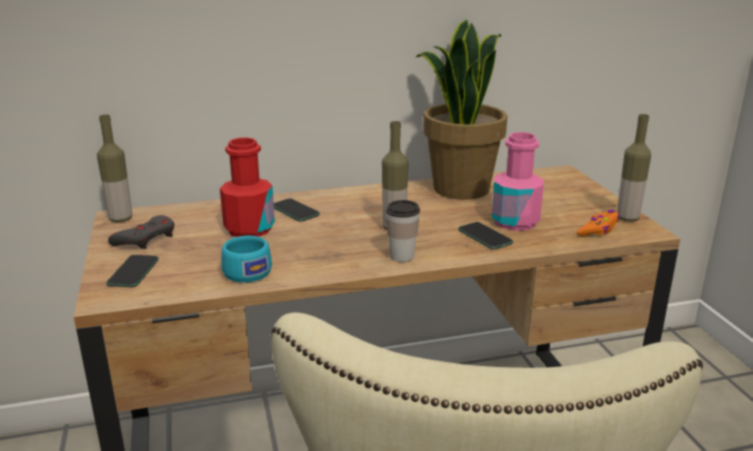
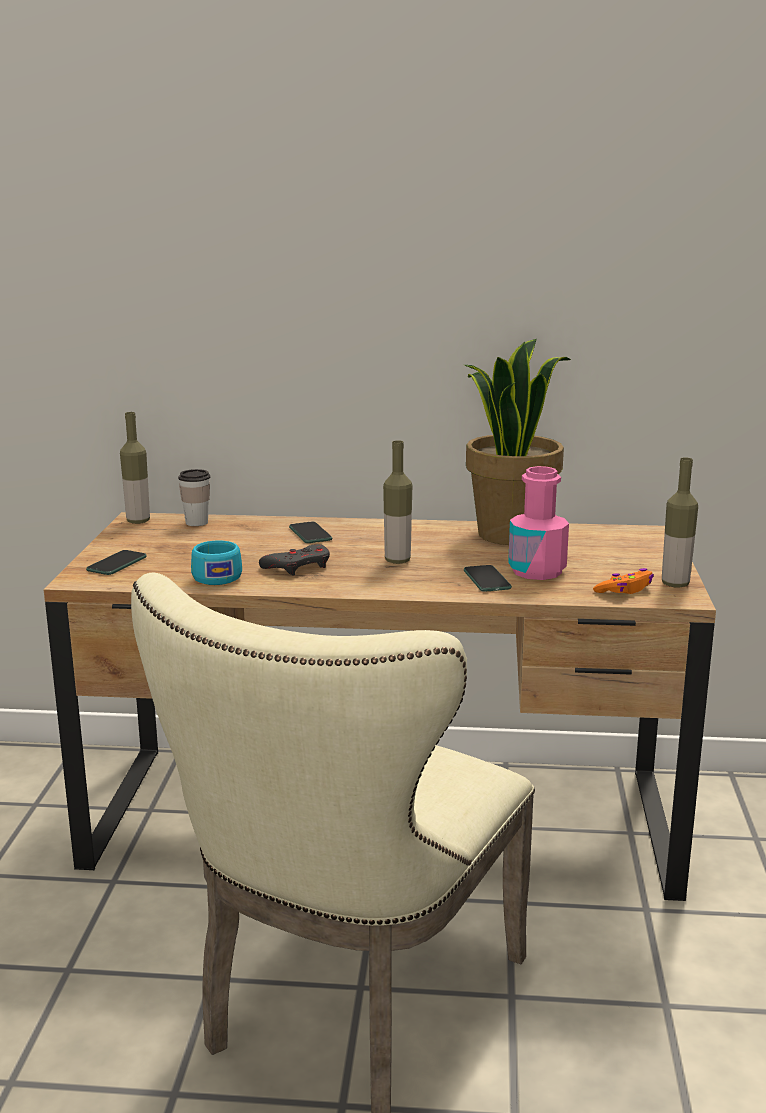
camera: 20 degrees right, 5 degrees down
grey game controller [108,215,174,249] -> grey game controller moved to [259,544,330,575]
red bottle [220,137,275,237] -> none
cup [386,200,420,262] -> cup moved to [178,469,210,526]

